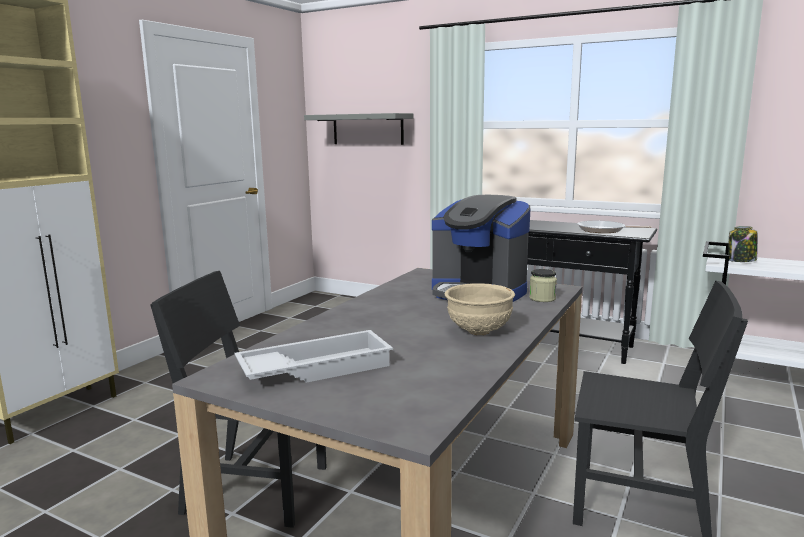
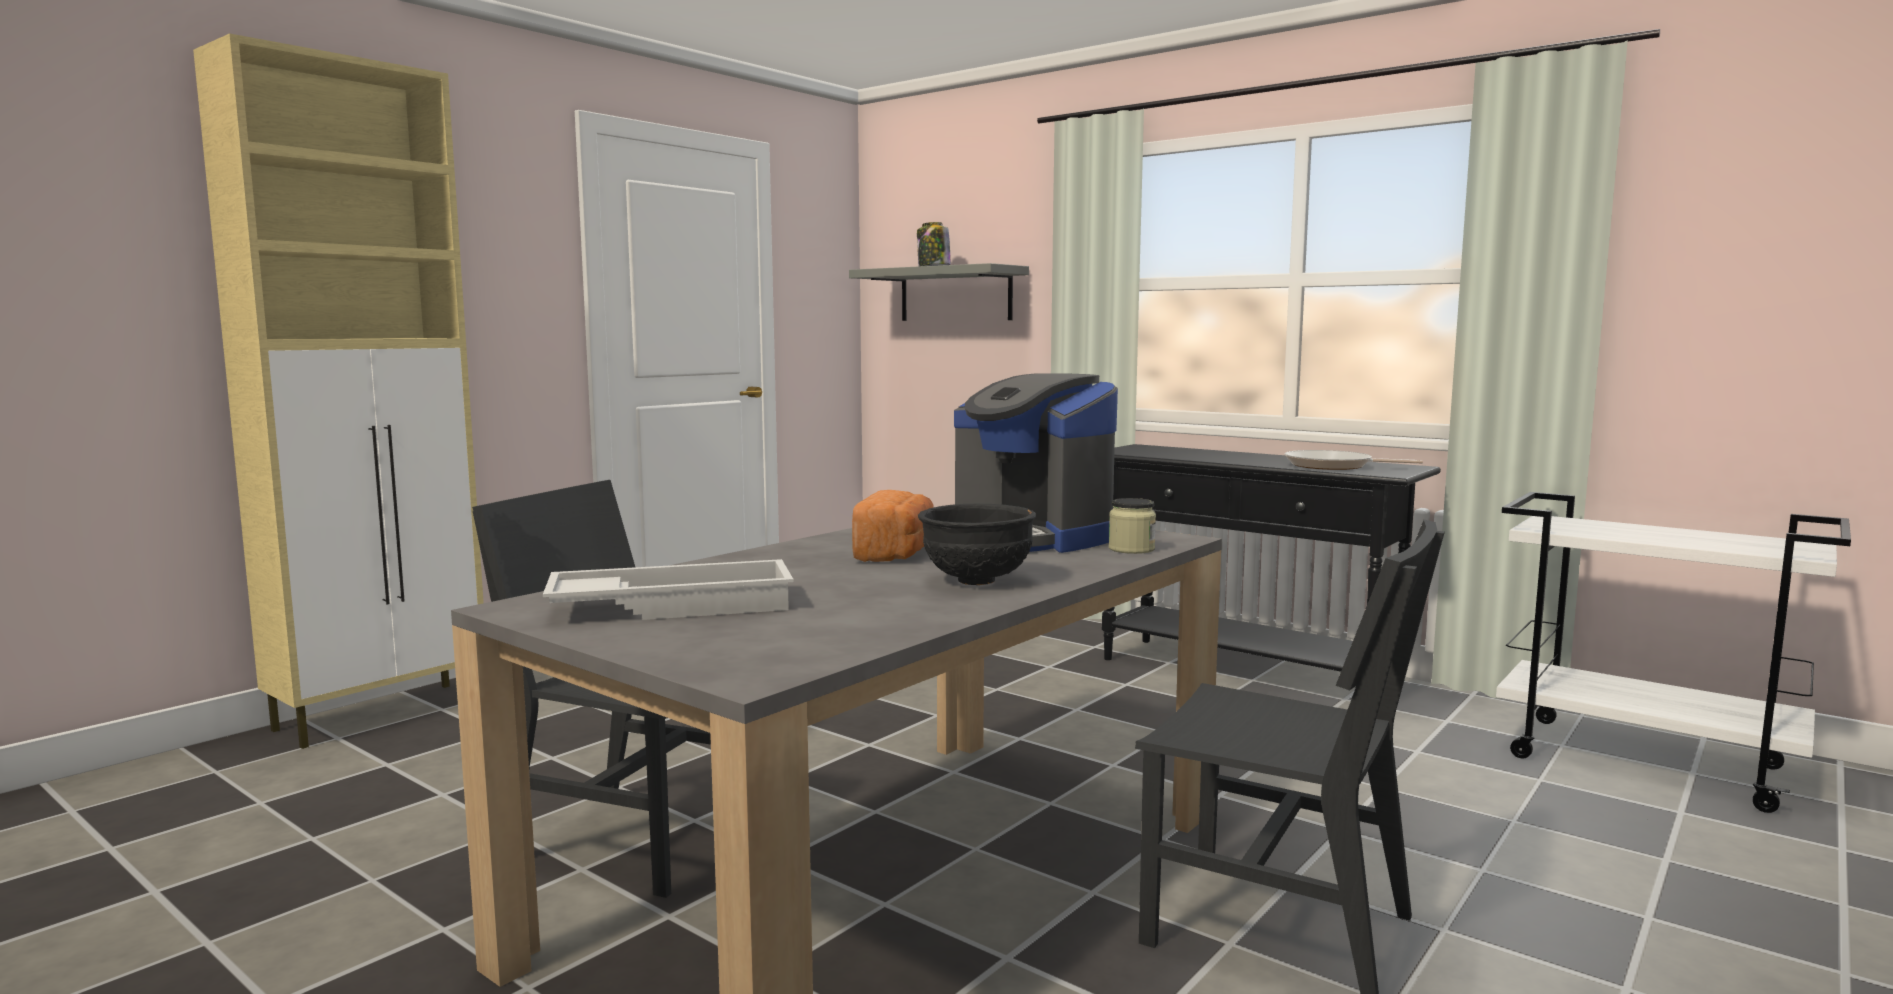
camera: 10 degrees right, 5 degrees down
beige bowl [445,283,515,335] -> black bowl [918,504,1036,585]
jar [728,226,758,262] -> jar moved to [917,222,951,266]
none -> bread [852,490,934,562]

